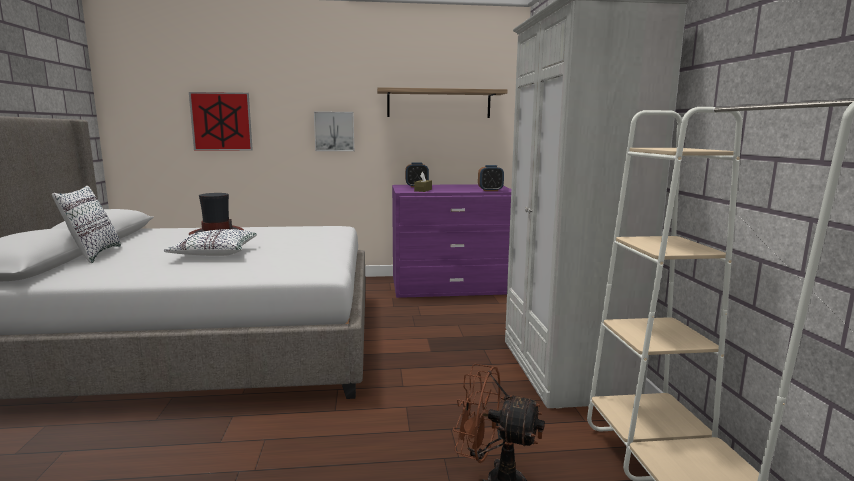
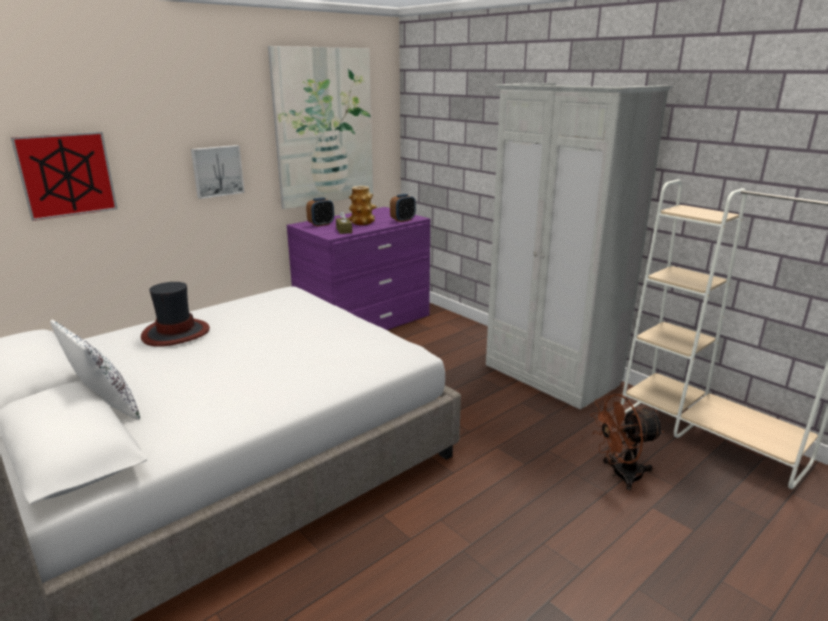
camera: 35 degrees left, 10 degrees up
white pillow [163,229,257,256] -> none
shelf [377,87,507,118] -> picture [268,46,373,209]
none -> vase [348,186,377,225]

